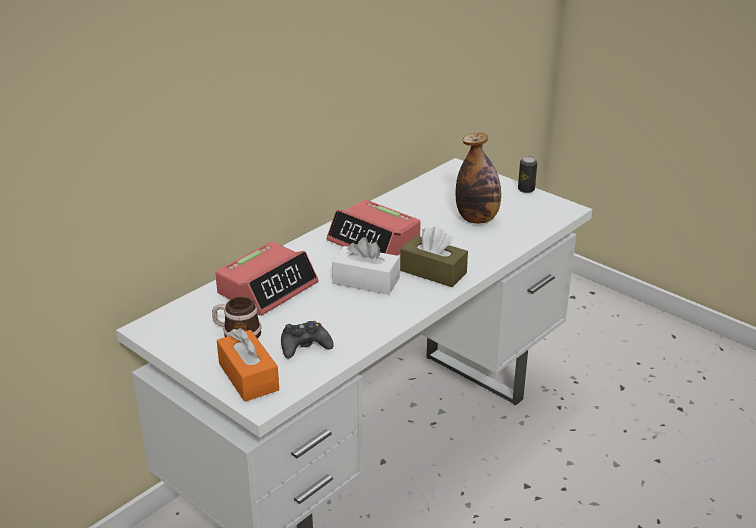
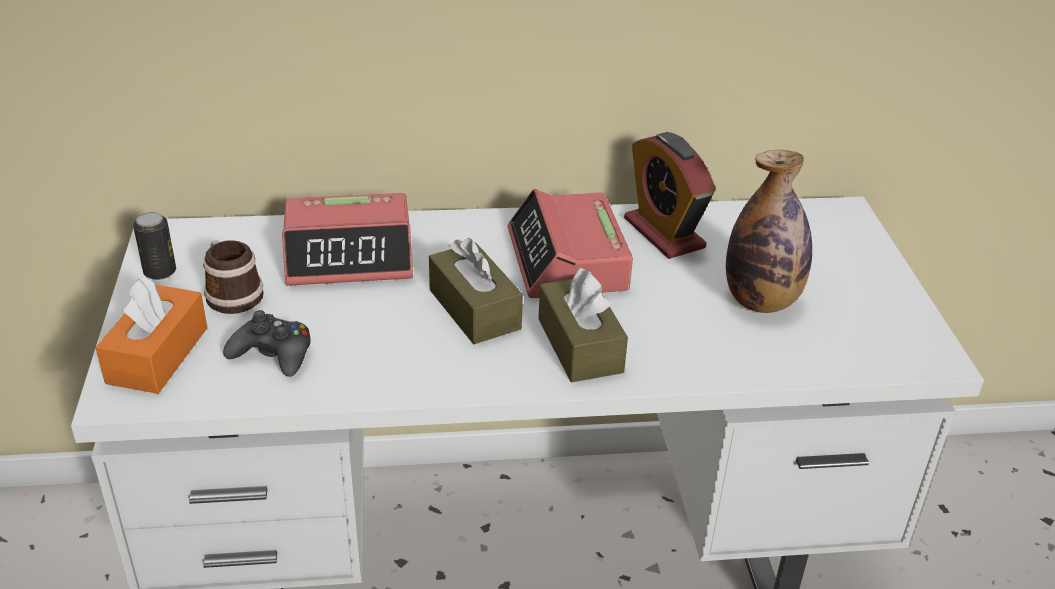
camera: 40 degrees right, 5 degrees up
white tissue box [332,237,400,294] -> brown tissue box [429,238,523,344]
can [518,156,537,193] -> can moved to [133,212,176,280]
none -> alarm clock [624,132,715,259]

